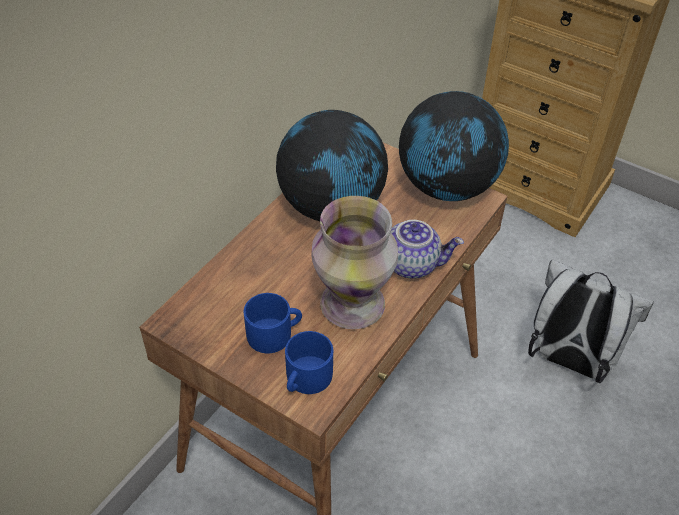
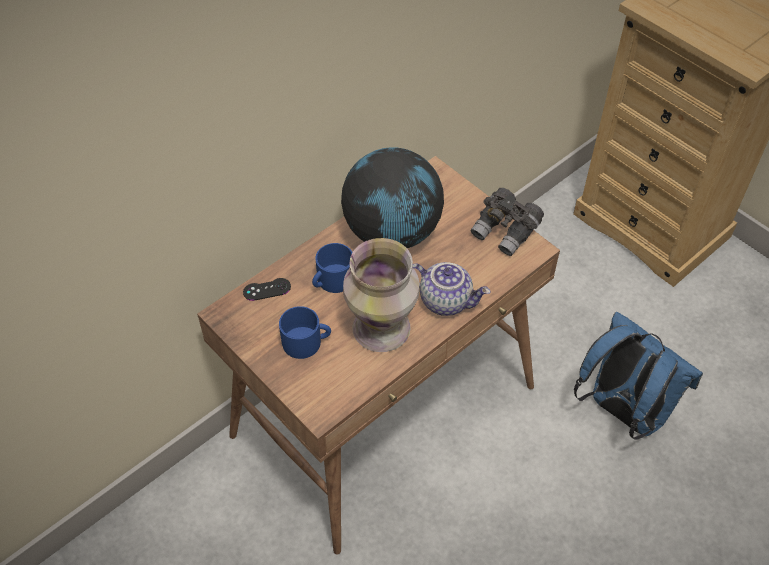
camera: 15 degrees right, 5 degrees up
blue mug [285,331,333,394] -> blue mug moved to [312,243,353,293]
globe [399,91,509,201] -> grey binoculars [471,188,544,256]
white backpack [528,259,654,383] -> blue backpack [574,312,703,440]
none -> black game controller [243,278,291,301]

